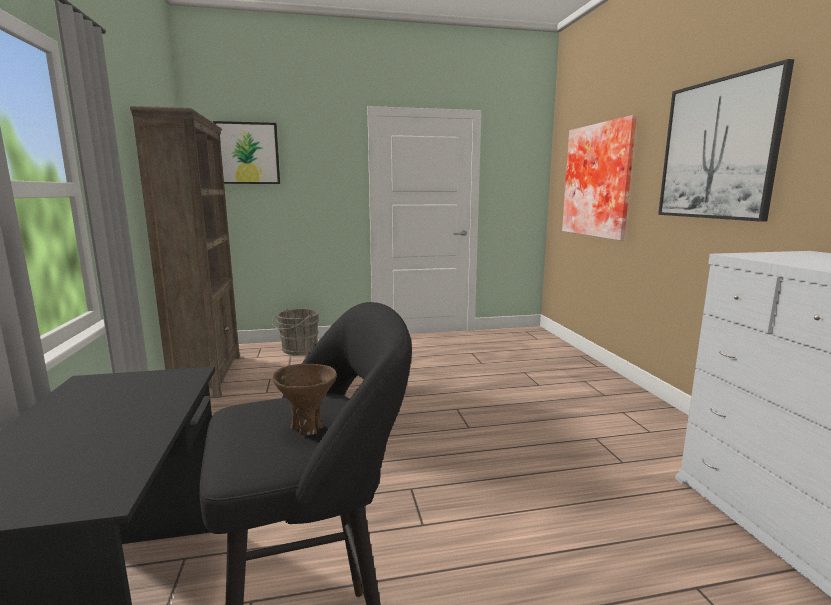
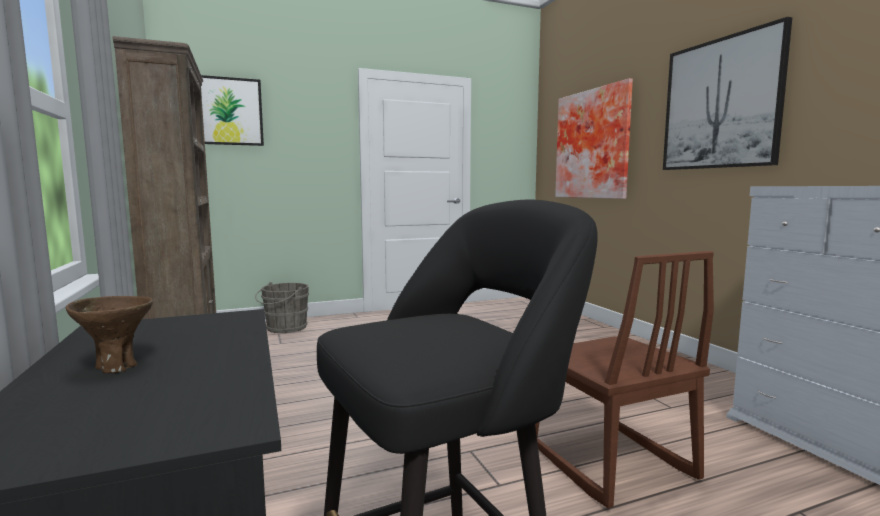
camera: 10 degrees left, 5 degrees down
brown bowl [273,364,337,435] -> brown bowl moved to [66,296,153,373]
none -> brown chair [535,251,714,508]

